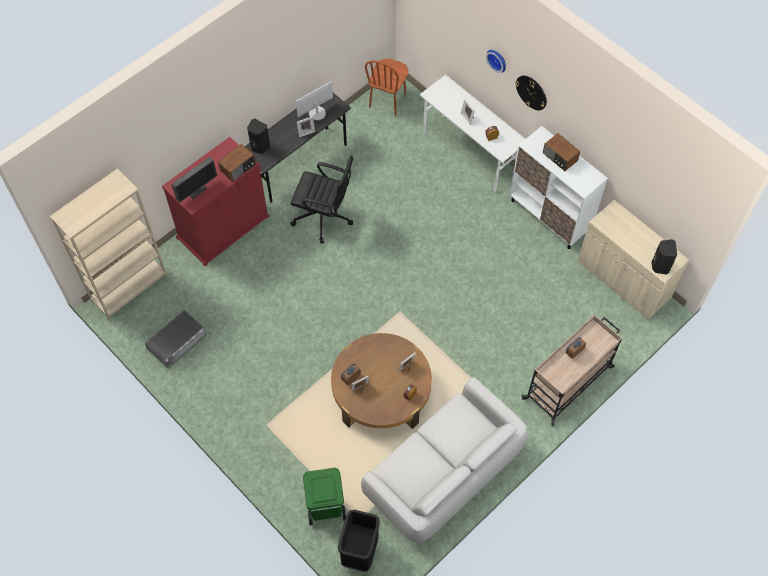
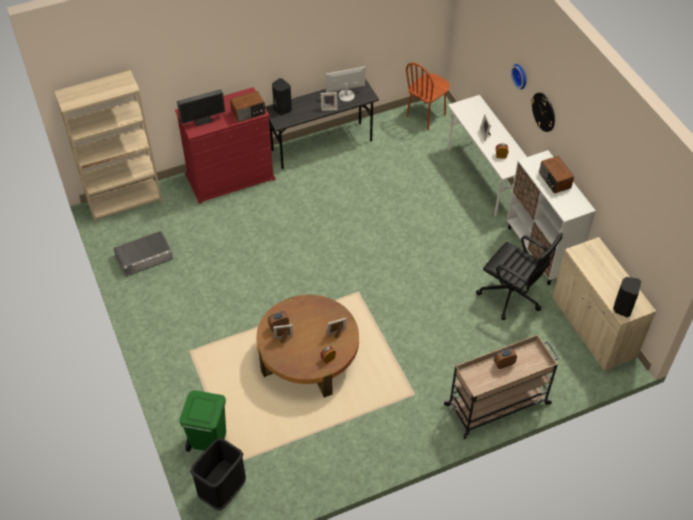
camera: 20 degrees right, 10 degrees down
black office chair [290,155,353,244] -> black office chair moved to [476,233,563,320]
grey sofa [361,377,528,543] -> none

